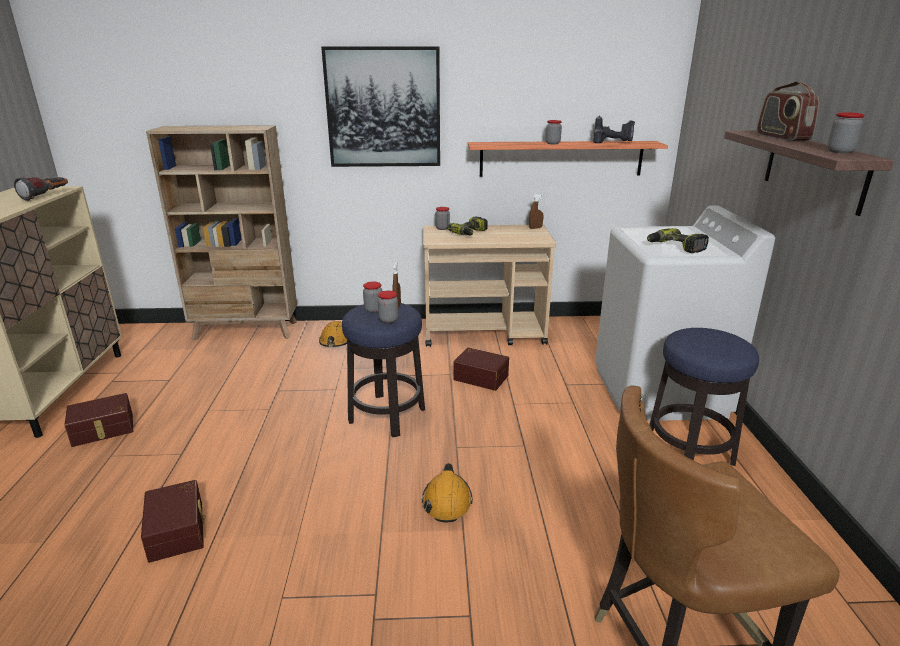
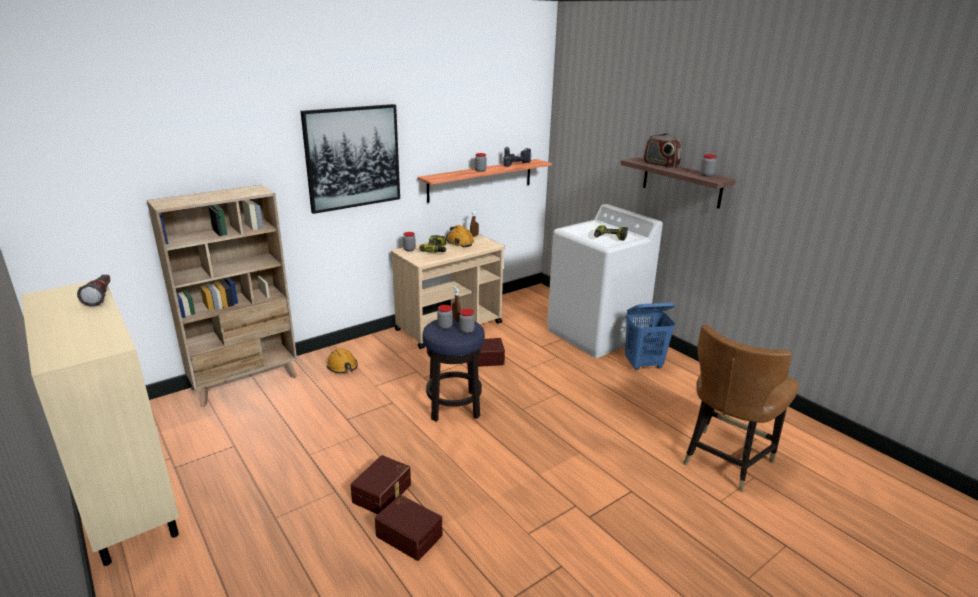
camera: 35 degrees left, 0 degrees up
brown storage box [64,393,133,447] -> brown storage box moved to [350,455,411,514]
orange hard hat [422,463,473,522] -> orange hard hat moved to [446,225,474,247]
stool [649,328,759,466] -> blue laundry basket [625,303,675,370]

